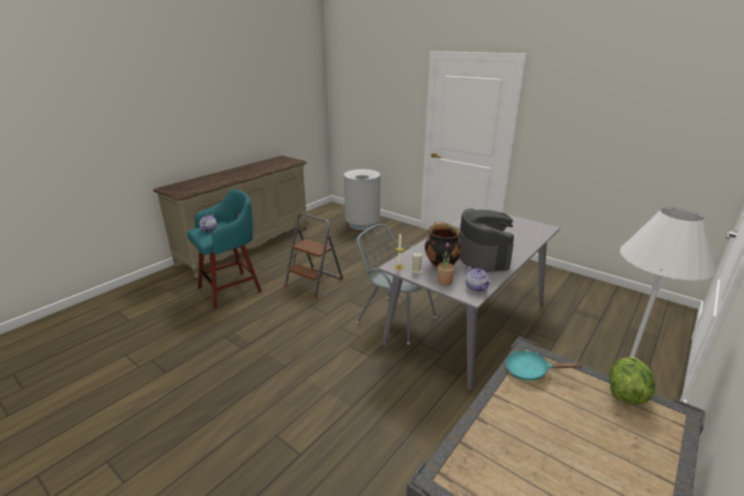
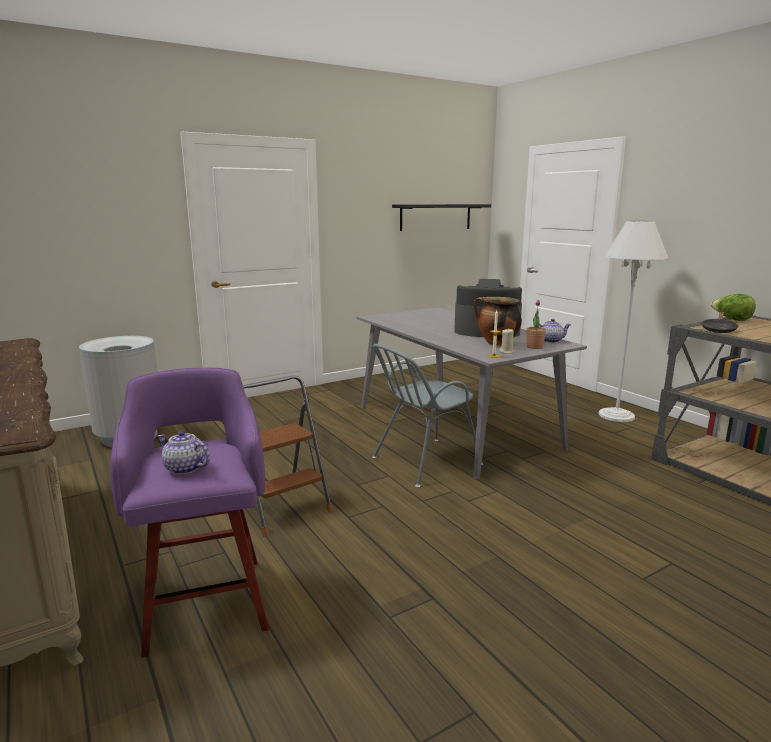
camera: 70 degrees left, 10 degrees down
turquoise stool [187,189,262,308] -> purple stool [110,368,269,658]
turquoise frying pan [506,350,583,381] -> black frying pan [701,312,739,333]
none -> black shelf [392,204,491,231]

